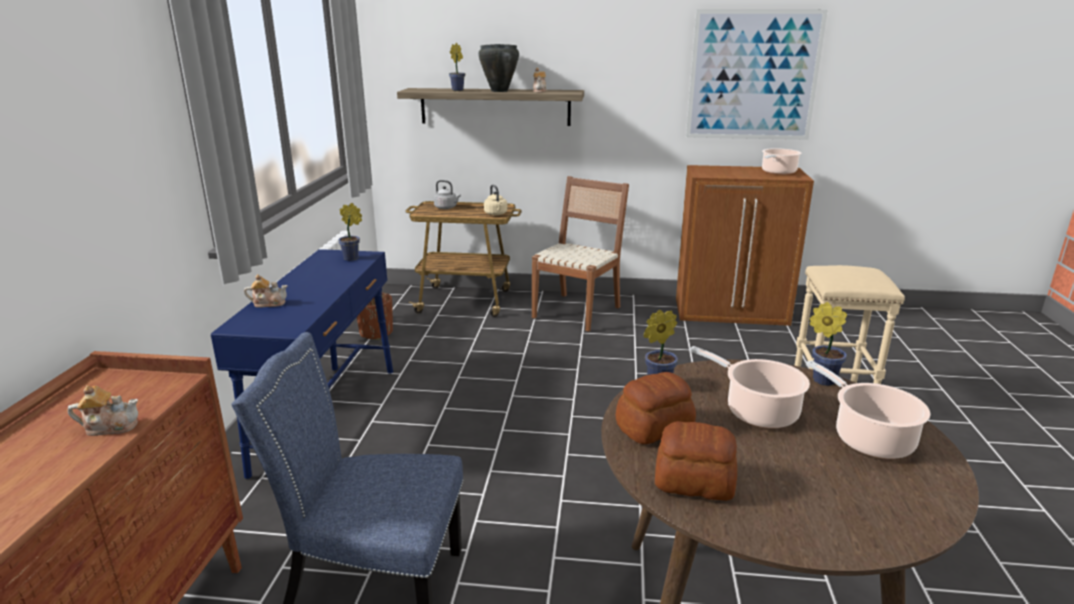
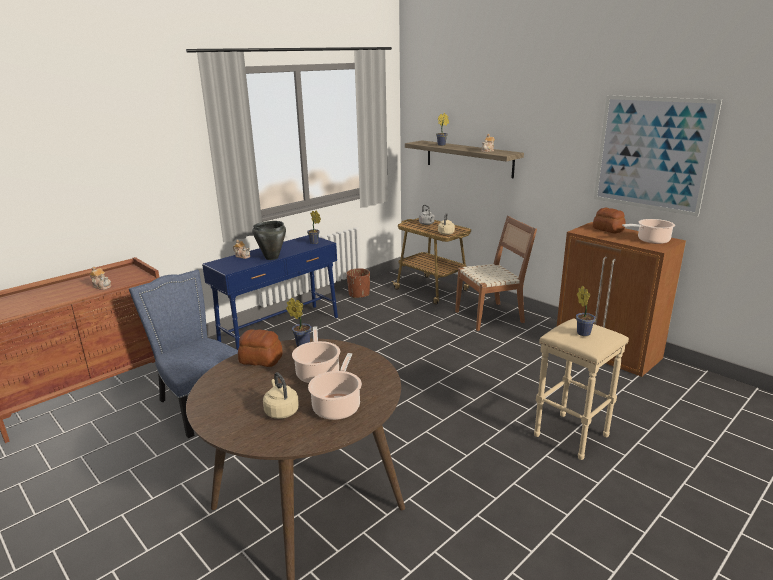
camera: 40 degrees right, 0 degrees up
black cooking pot [478,44,519,92] -> black cooking pot moved to [252,221,286,260]
bread [655,421,737,501] -> bread moved to [593,208,626,233]
potted plant [810,302,847,386] -> potted plant moved to [576,286,596,336]
none -> beige kettle [263,372,299,419]

